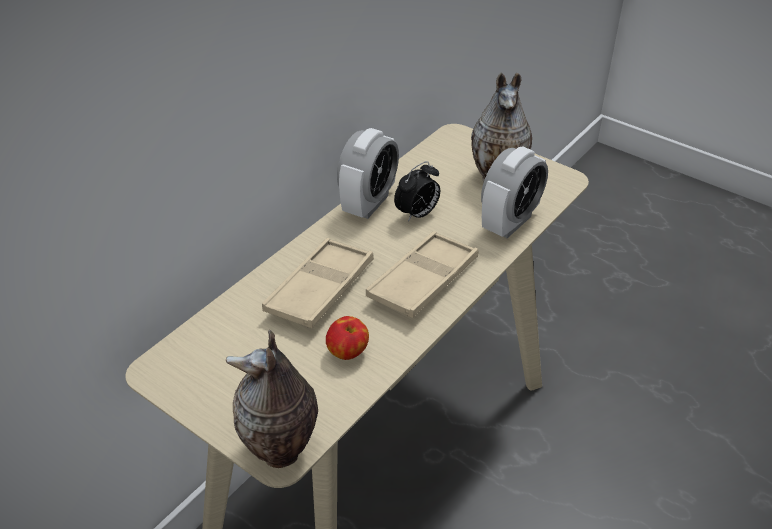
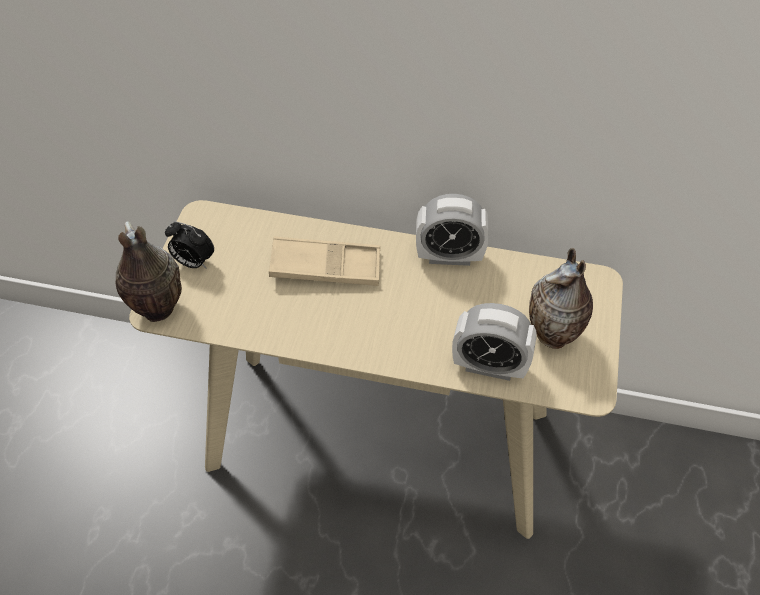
camera: 65 degrees right, 10 degrees up
apple [326,316,369,360] -> none
beige tray [366,231,479,318] -> none
alarm clock [394,161,440,222] -> alarm clock moved to [165,221,214,269]

